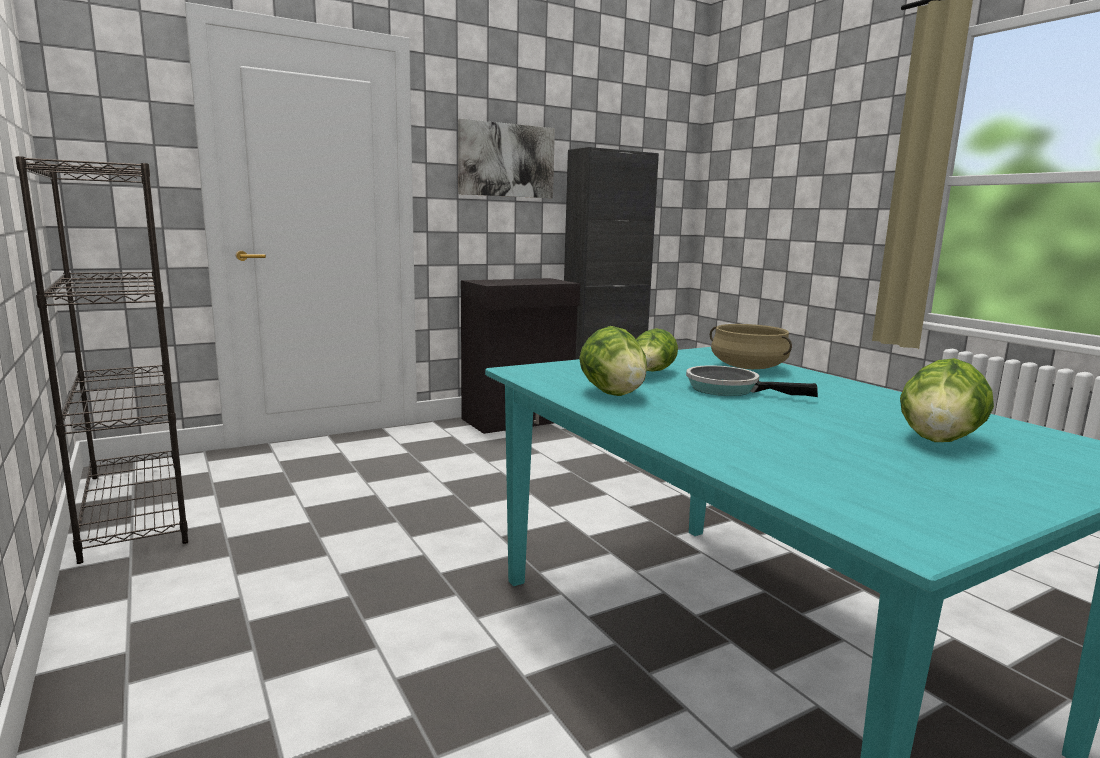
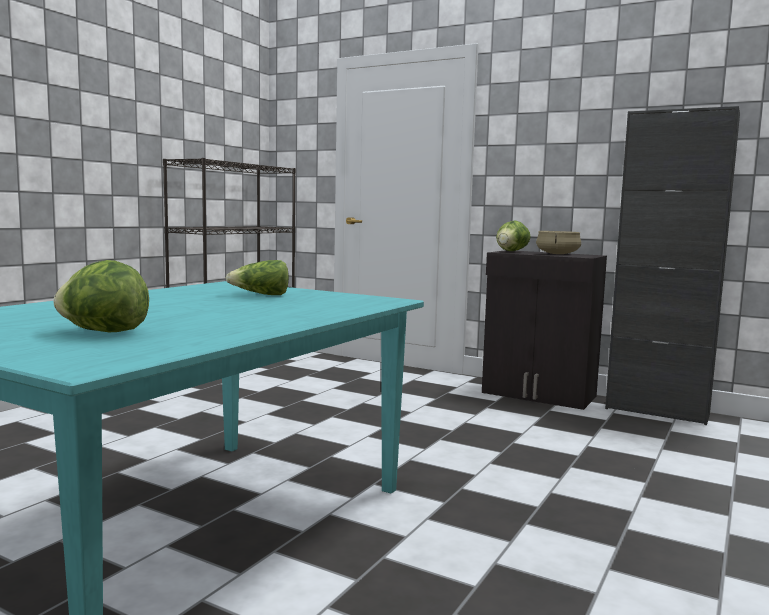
camera: 60 degrees right, 5 degrees down
picture [458,119,555,198] -> none
lettuce [579,326,647,396] -> lettuce moved to [496,220,531,251]
frying pan [686,366,818,397] -> none
beige cooking pot [710,324,792,369] -> beige cooking pot moved to [536,231,581,254]

